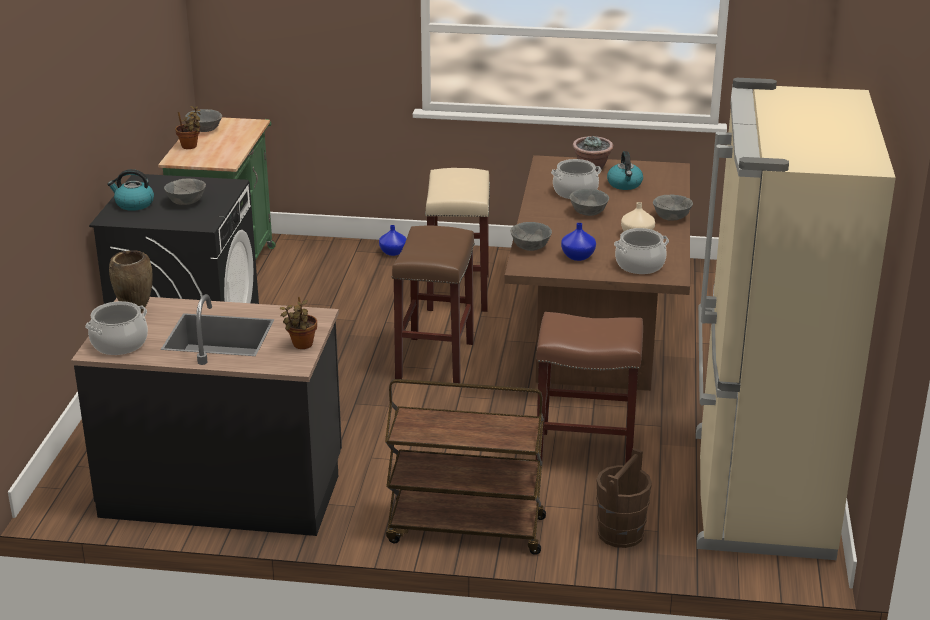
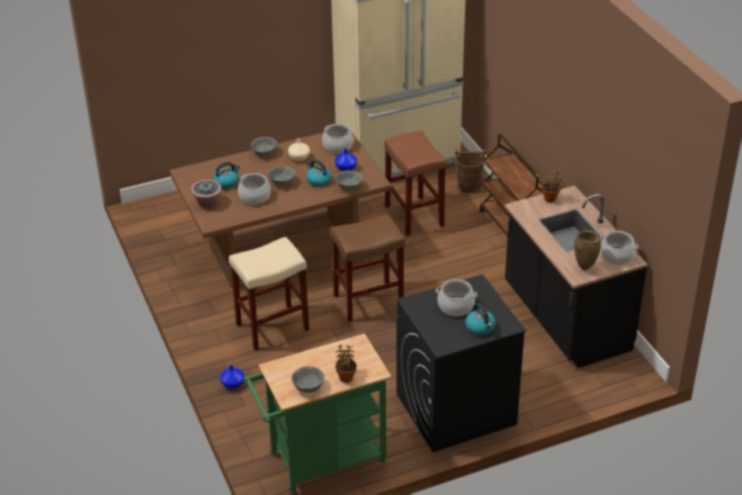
camera: 120 degrees left, 10 degrees up
grey bowl [164,178,206,205] -> cooking pot [436,279,477,316]
none -> kettle [306,160,332,187]

